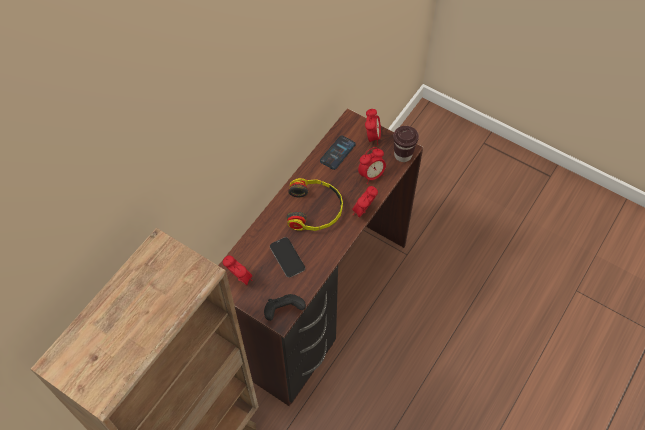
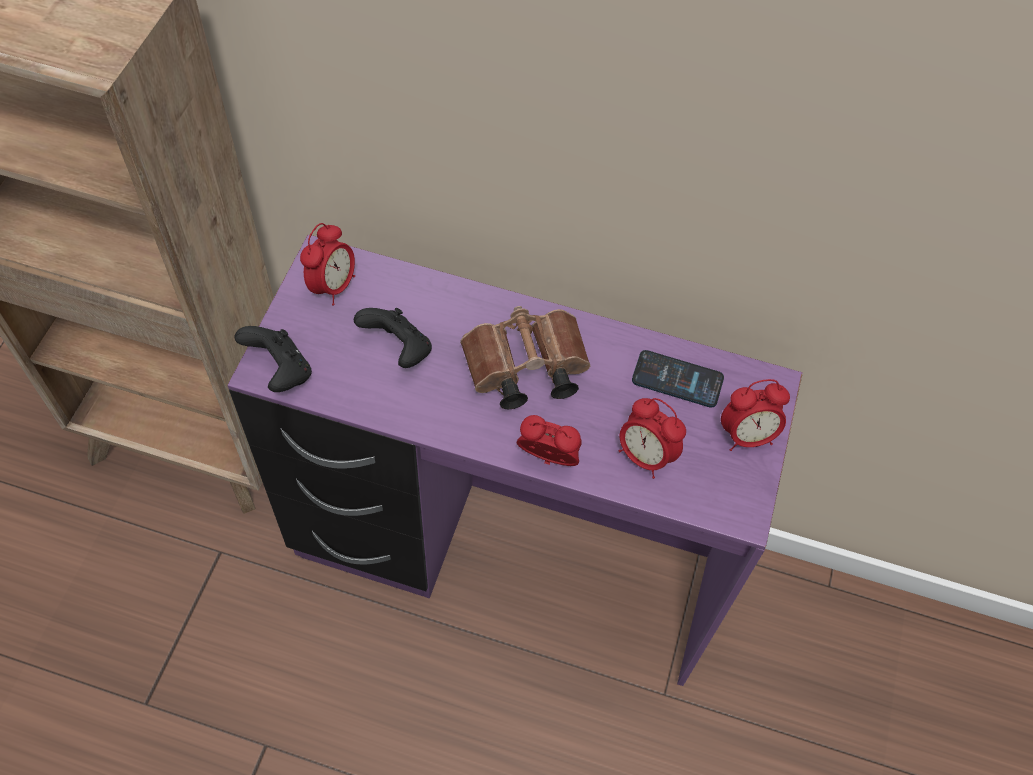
camera: 70 degrees right, 0 degrees up
brown desk [218,108,423,406] -> purple desk [227,234,803,686]
phone [270,237,305,278] -> black game controller [354,308,432,368]
headphones [286,178,343,231] -> brown binoculars [460,306,590,409]
brown cup [393,126,419,162] -> none

